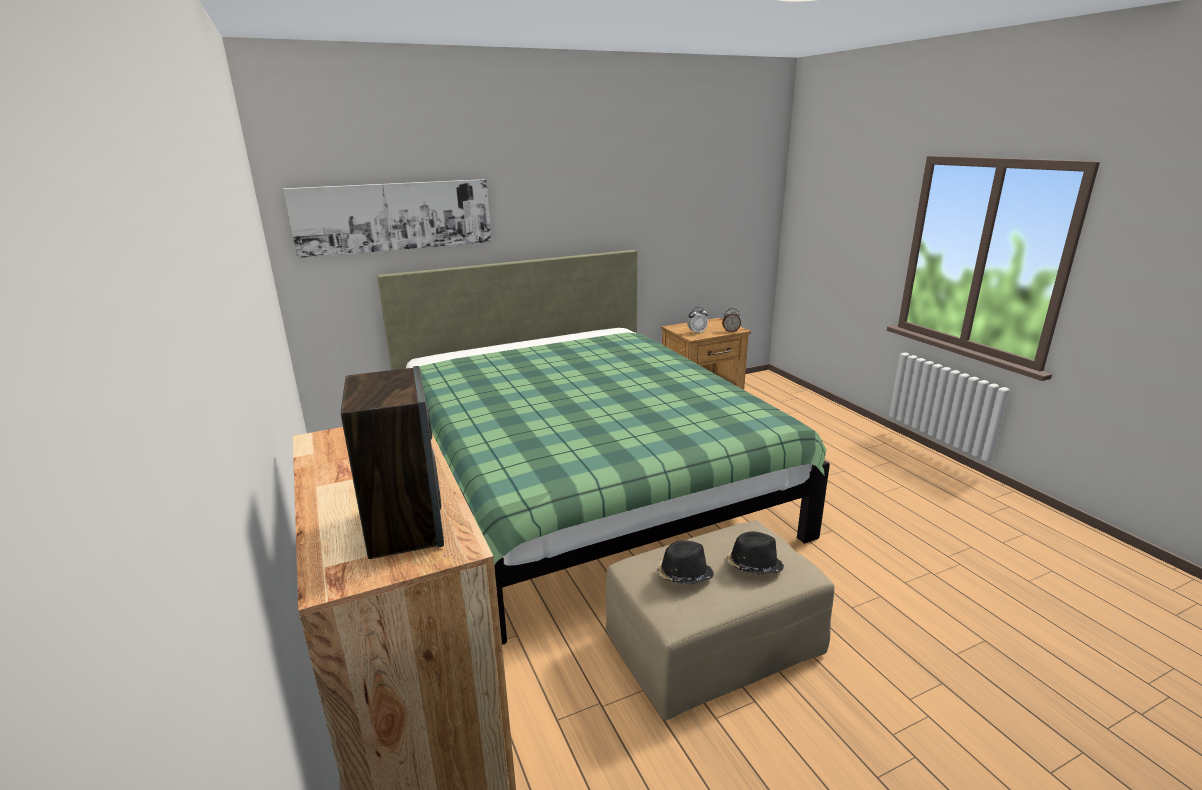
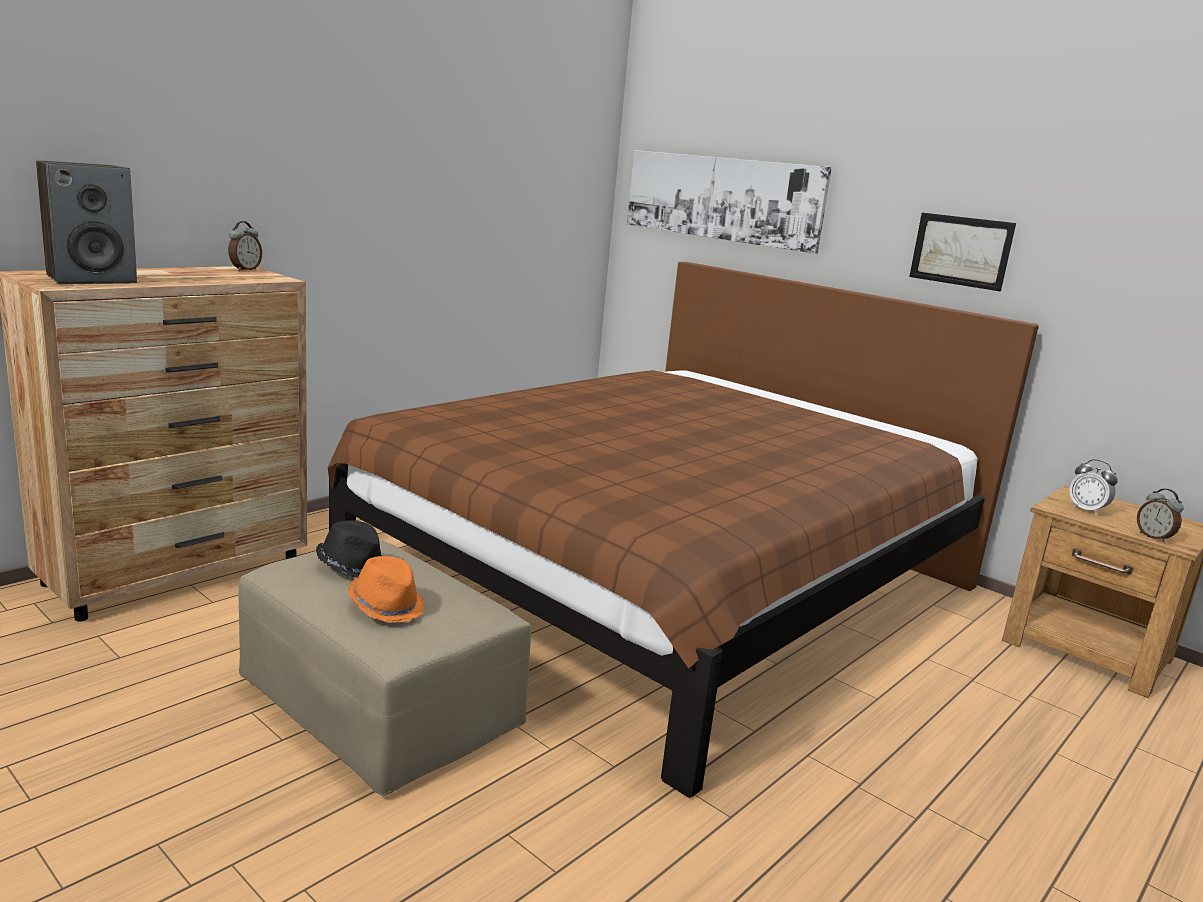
camera: 65 degrees right, 5 degrees down
green bed [377,250,830,645] -> brown bed [328,262,1039,798]
black hat [727,531,784,575] -> orange hat [348,556,425,623]
none -> alarm clock [228,221,262,271]
none -> picture [909,213,1016,291]

